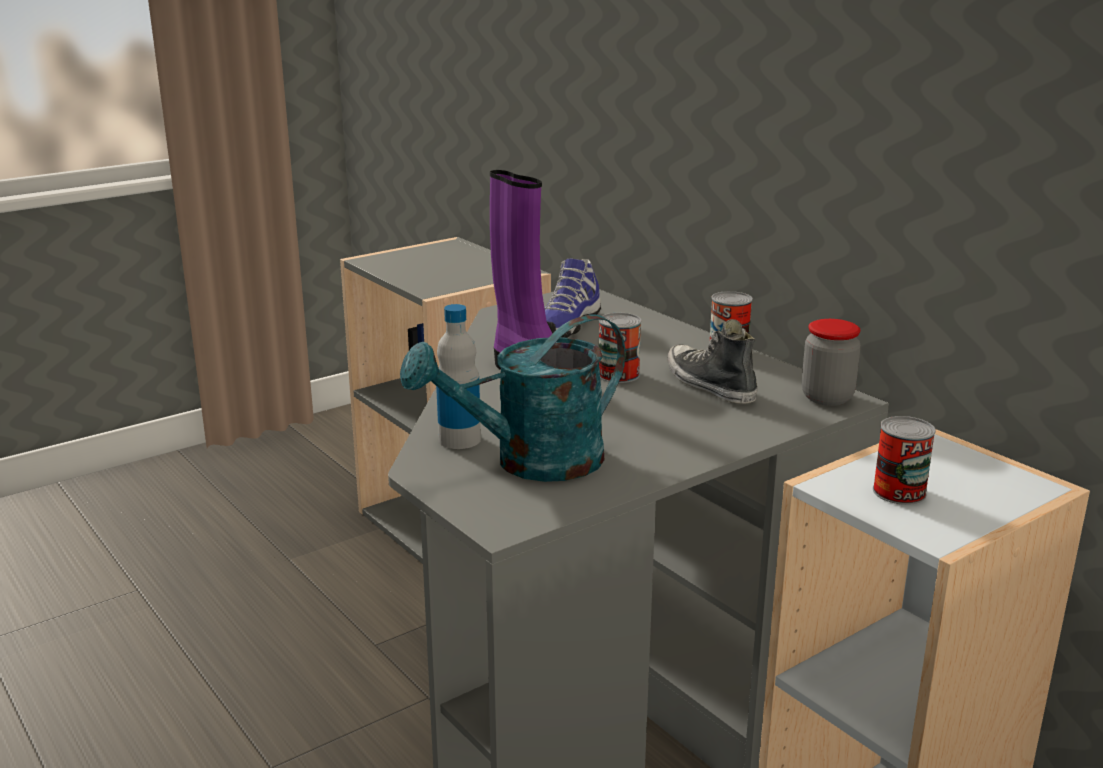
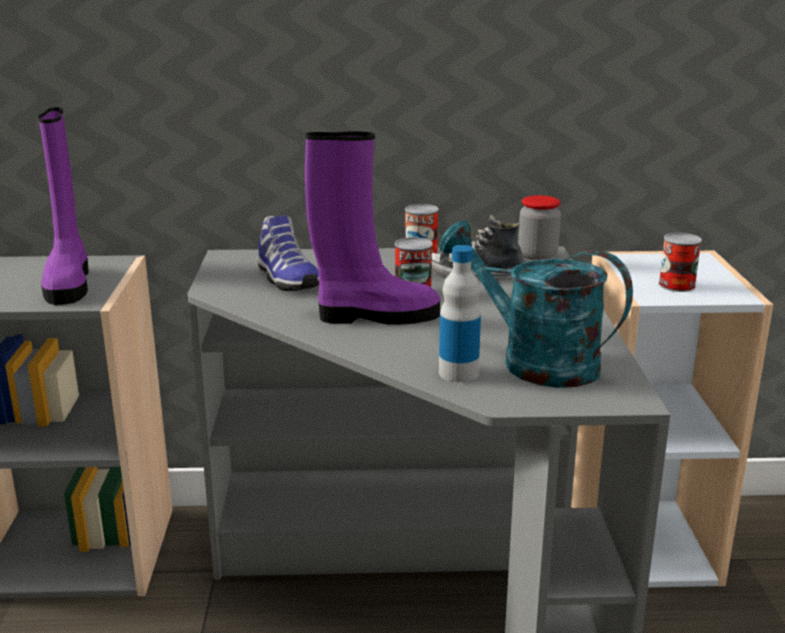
camera: 55 degrees left, 0 degrees up
turquoise watering can [400,314,625,482] -> turquoise watering can turned 120 degrees clockwise [439,221,633,388]
none -> purple boot [38,107,89,305]

